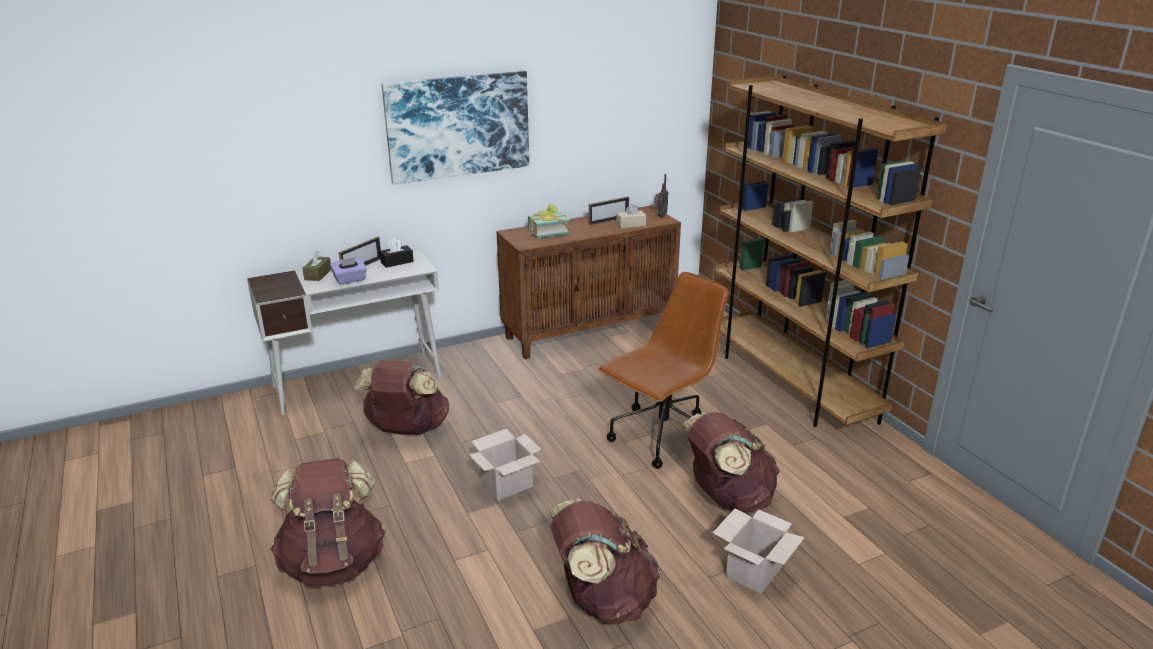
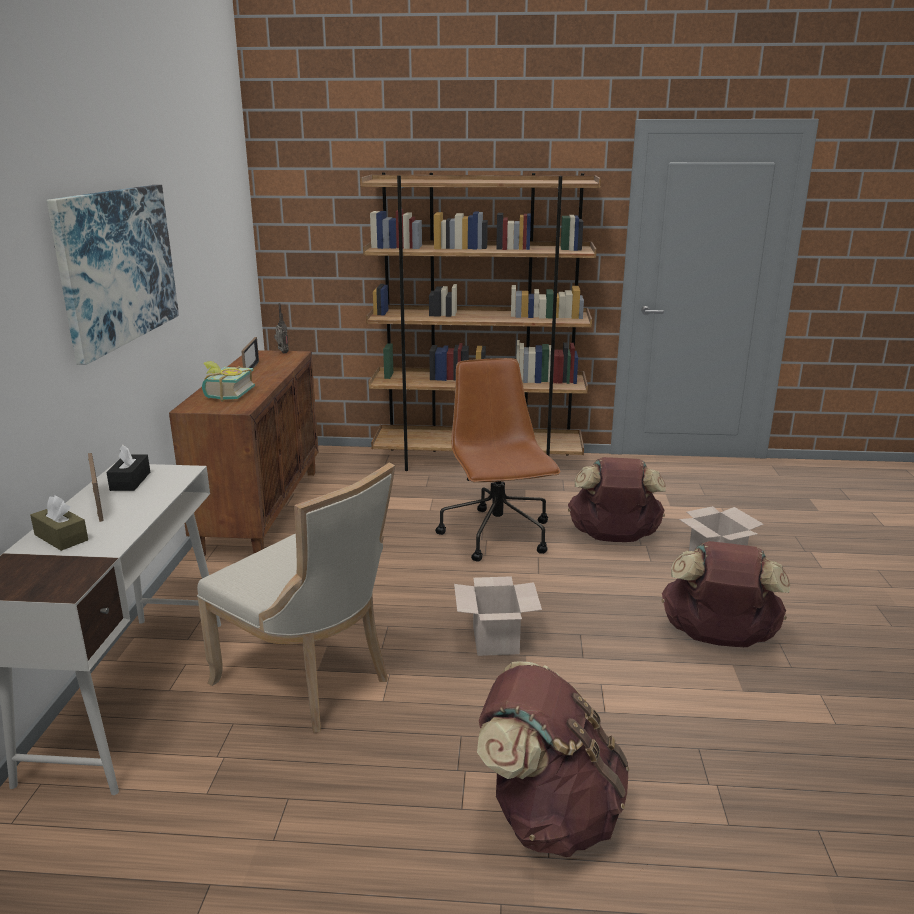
camera: 60 degrees left, 5 degrees down
purple tissue box [330,257,367,285] -> none
brown backpack [354,360,449,435] -> beige chair [197,463,395,733]
beige tissue box [616,203,646,229] -> none

